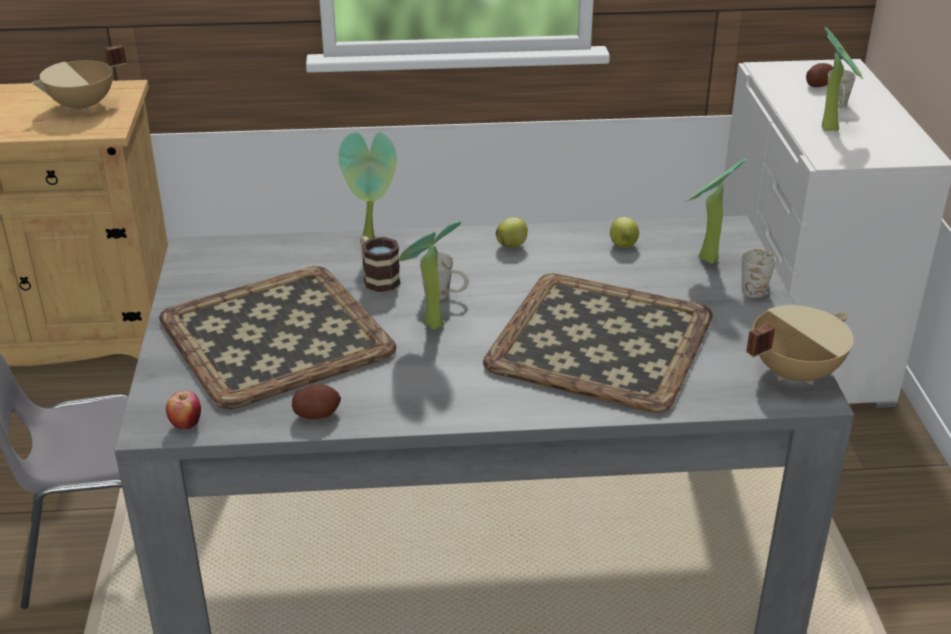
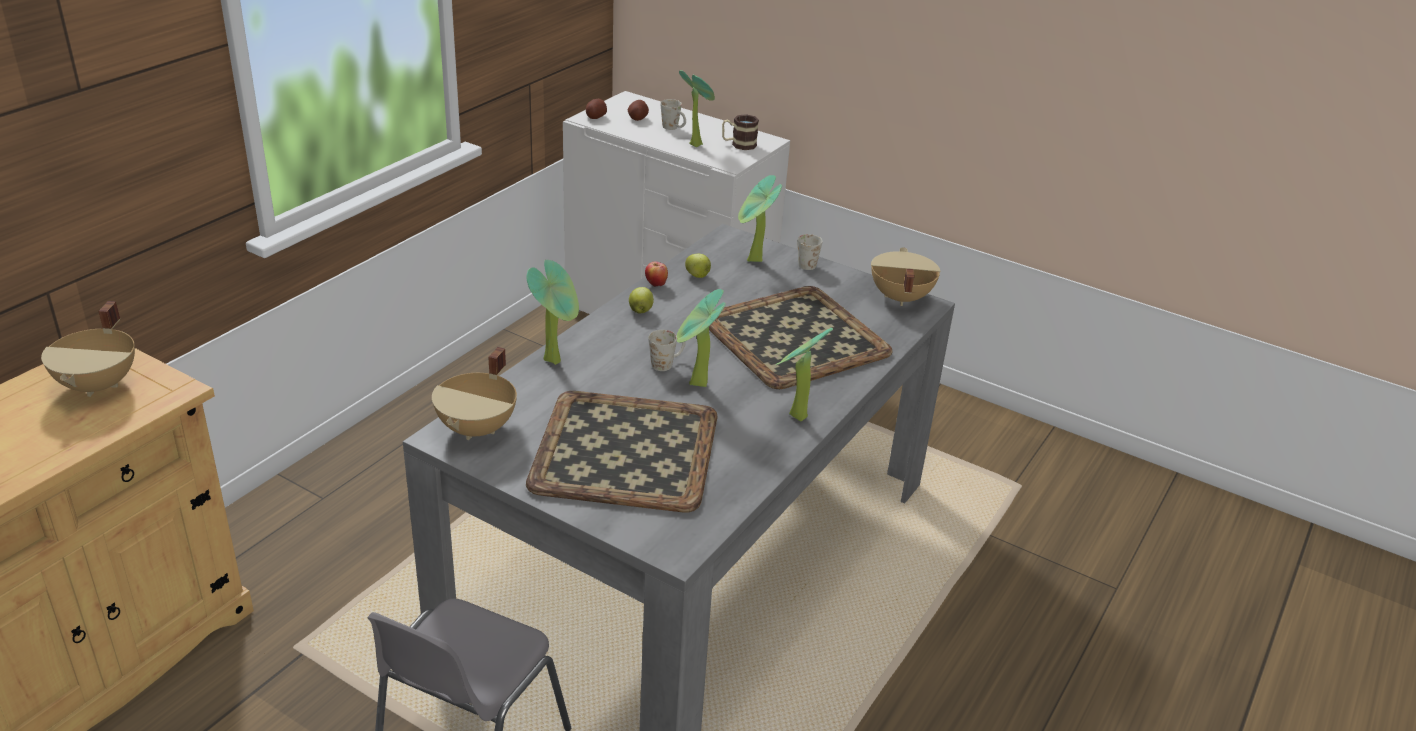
camera: 55 degrees left, 0 degrees up
apple [166,391,201,429] -> apple moved to [645,261,668,287]
potato [292,384,341,419] -> potato moved to [586,99,607,119]
mug [360,236,401,292] -> mug moved to [722,114,759,150]
none -> beige cooking pot [432,347,517,440]
none -> potted plant [776,328,833,421]

